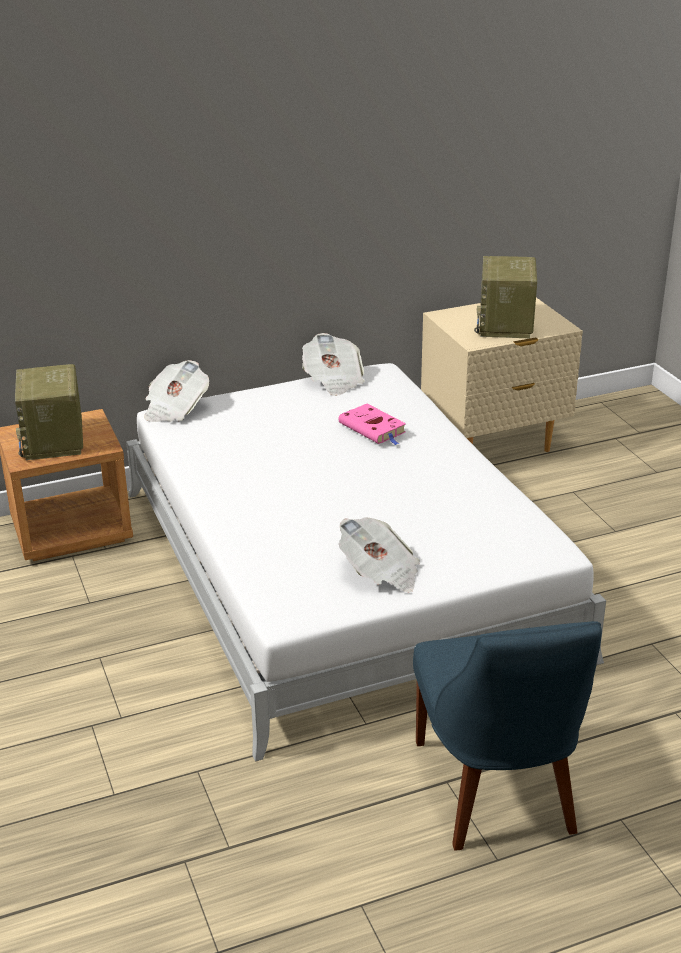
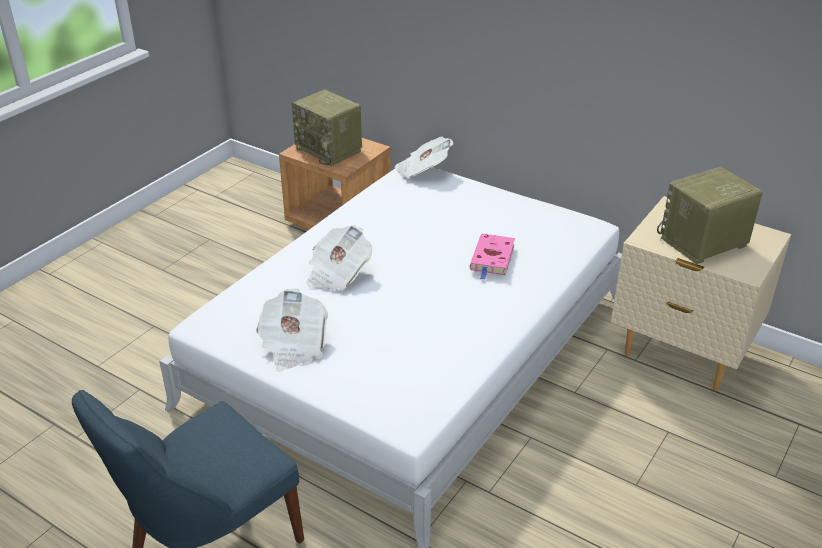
camera: 55 degrees right, 5 degrees up
radio [15,364,83,460] -> radio turned 90 degrees counterclockwise [292,90,362,166]
newspaper [302,333,365,396] -> newspaper moved to [306,225,372,291]

